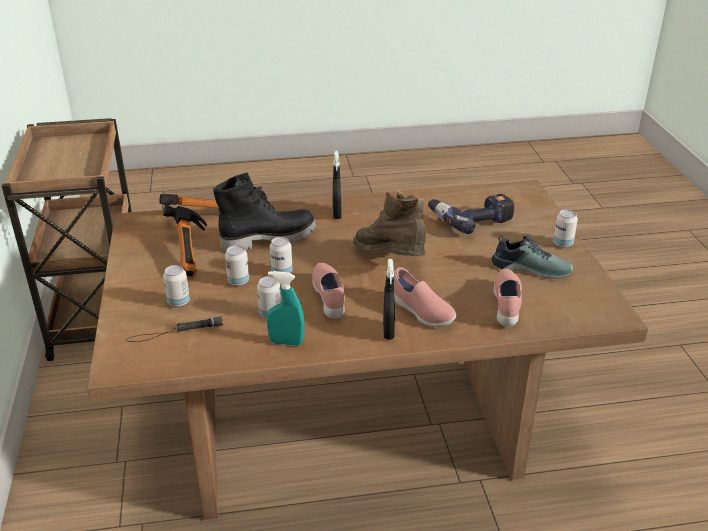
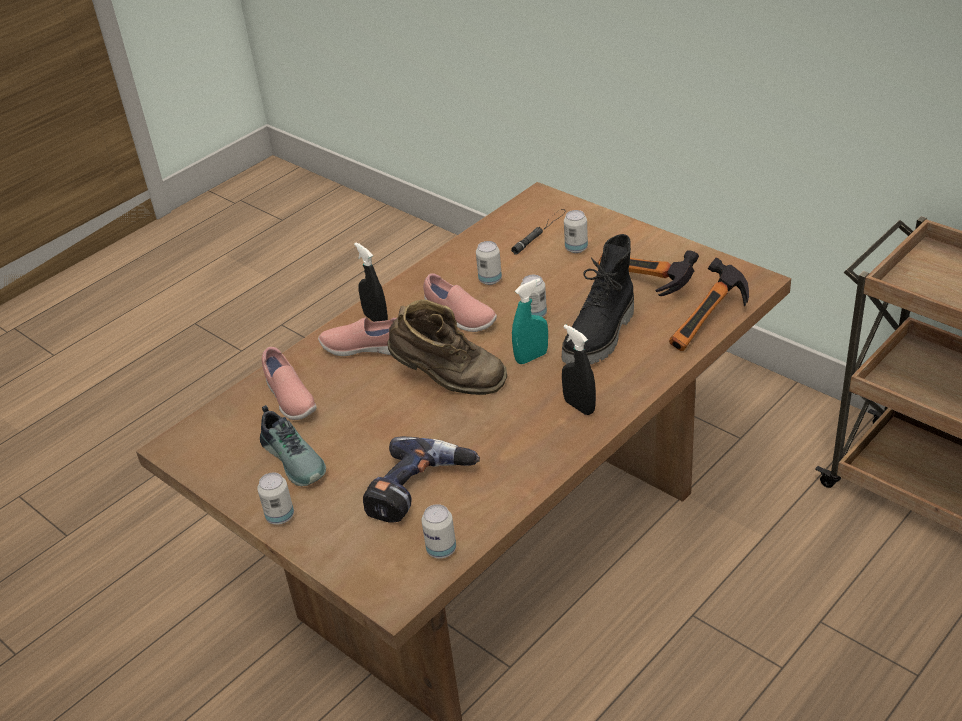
camera: 145 degrees right, 5 degrees up
can [225,245,249,286] -> can moved to [421,504,456,559]
turquoise spray bottle [266,271,305,346] -> turquoise spray bottle moved to [512,278,548,364]
shoe [492,235,573,279] -> shoe turned 105 degrees counterclockwise [260,405,326,486]

